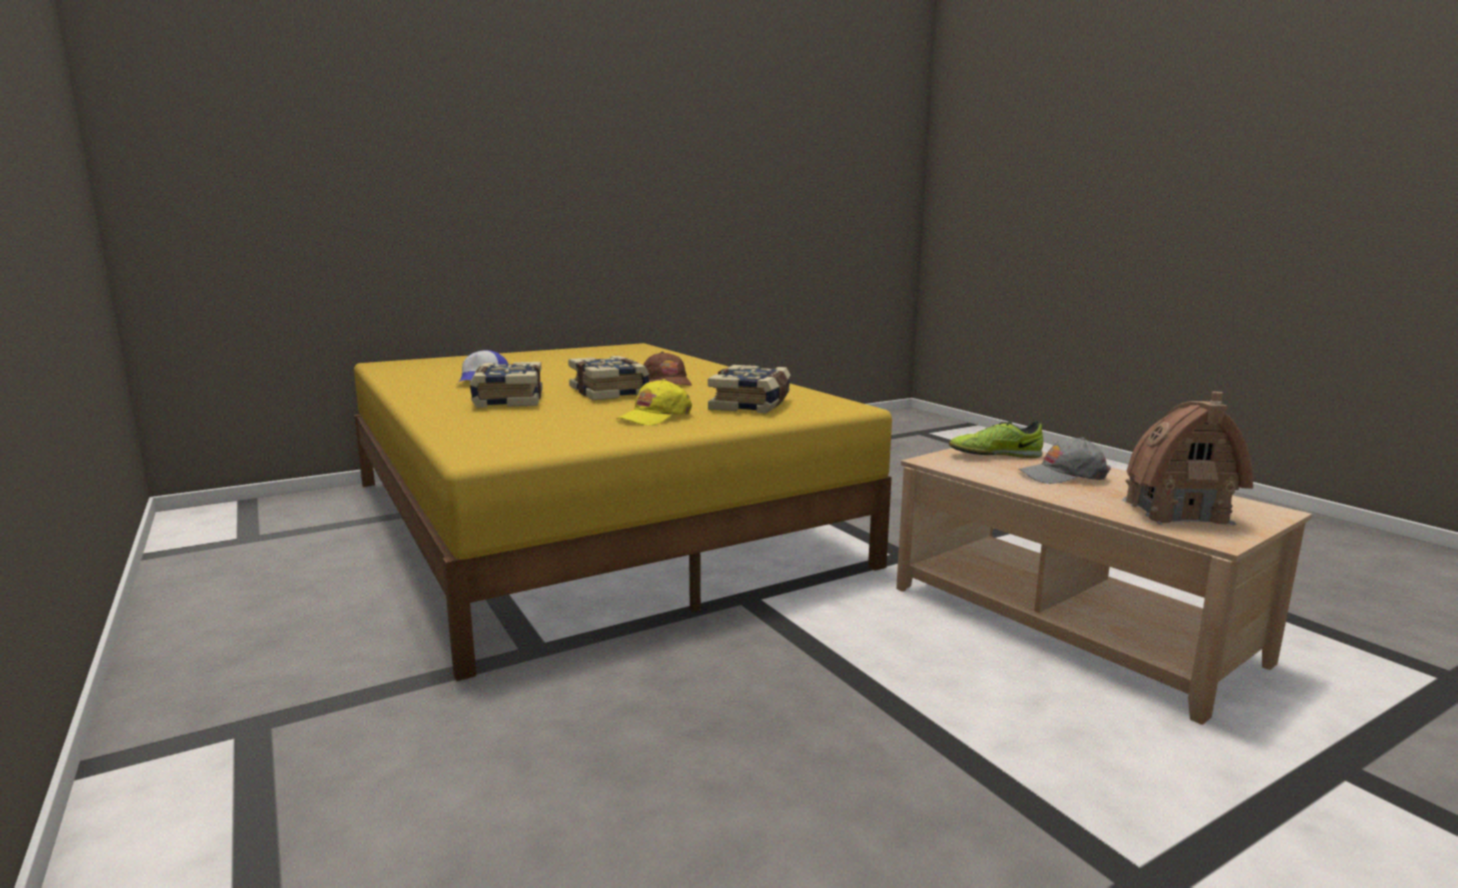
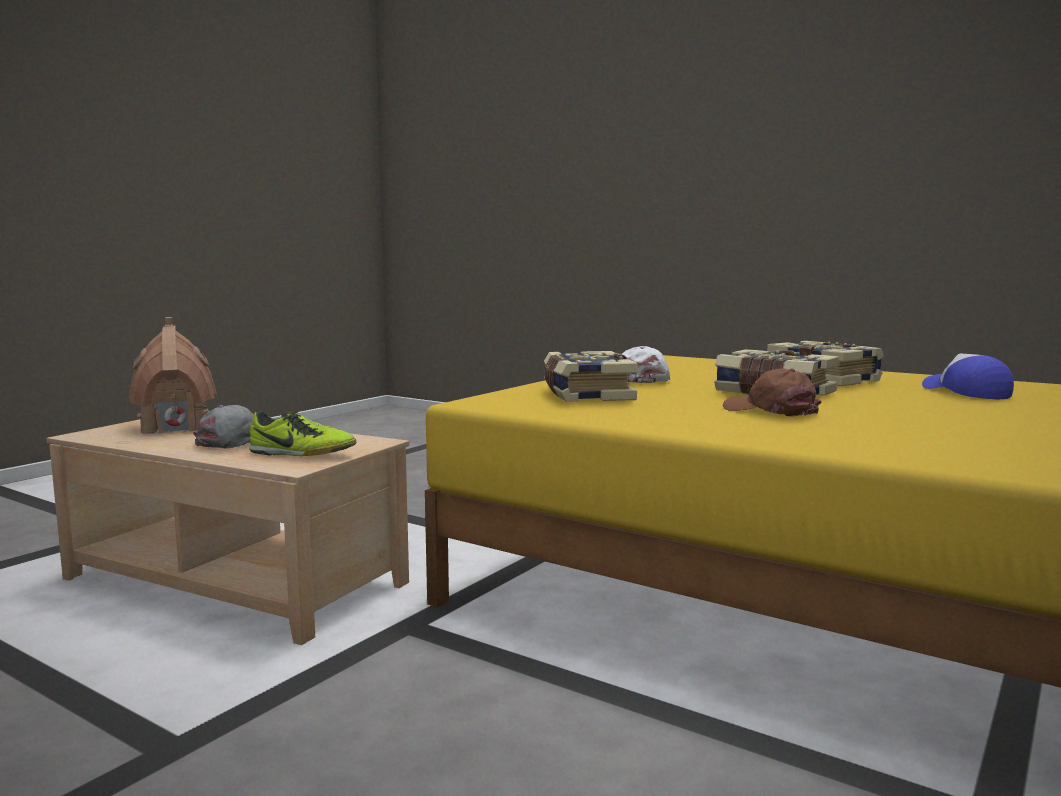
camera: 155 degrees right, 5 degrees down
yellow cap [616,379,692,425] -> white cap [622,346,670,383]
shoe [949,421,1043,458] -> shoe turned 45 degrees clockwise [249,411,356,456]

